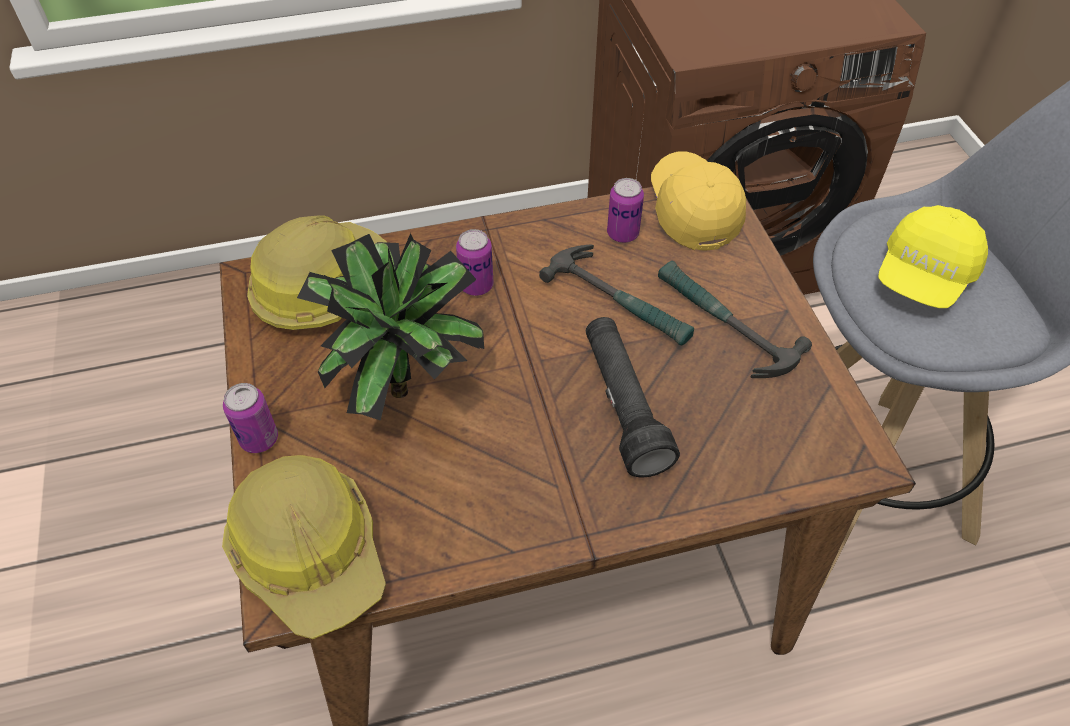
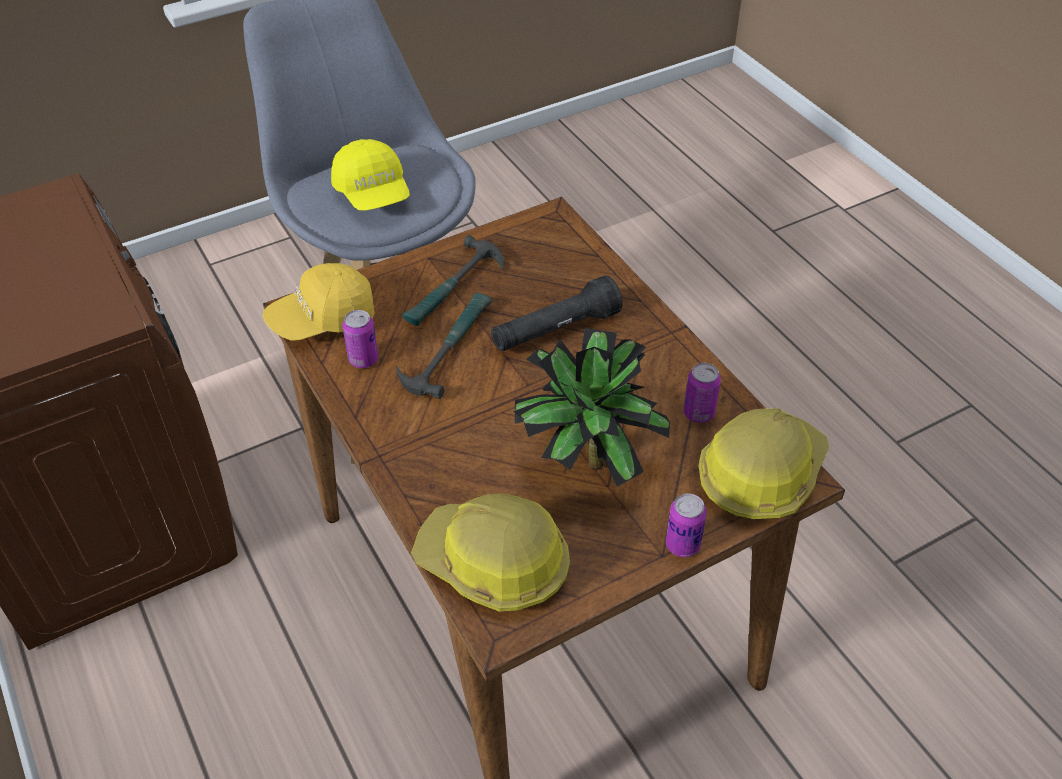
camera: 105 degrees left, 5 degrees down
can [456,229,494,296] -> can moved to [683,363,721,423]
yellow cap [878,205,988,308] -> yellow cap turned 45 degrees clockwise [331,139,410,211]

